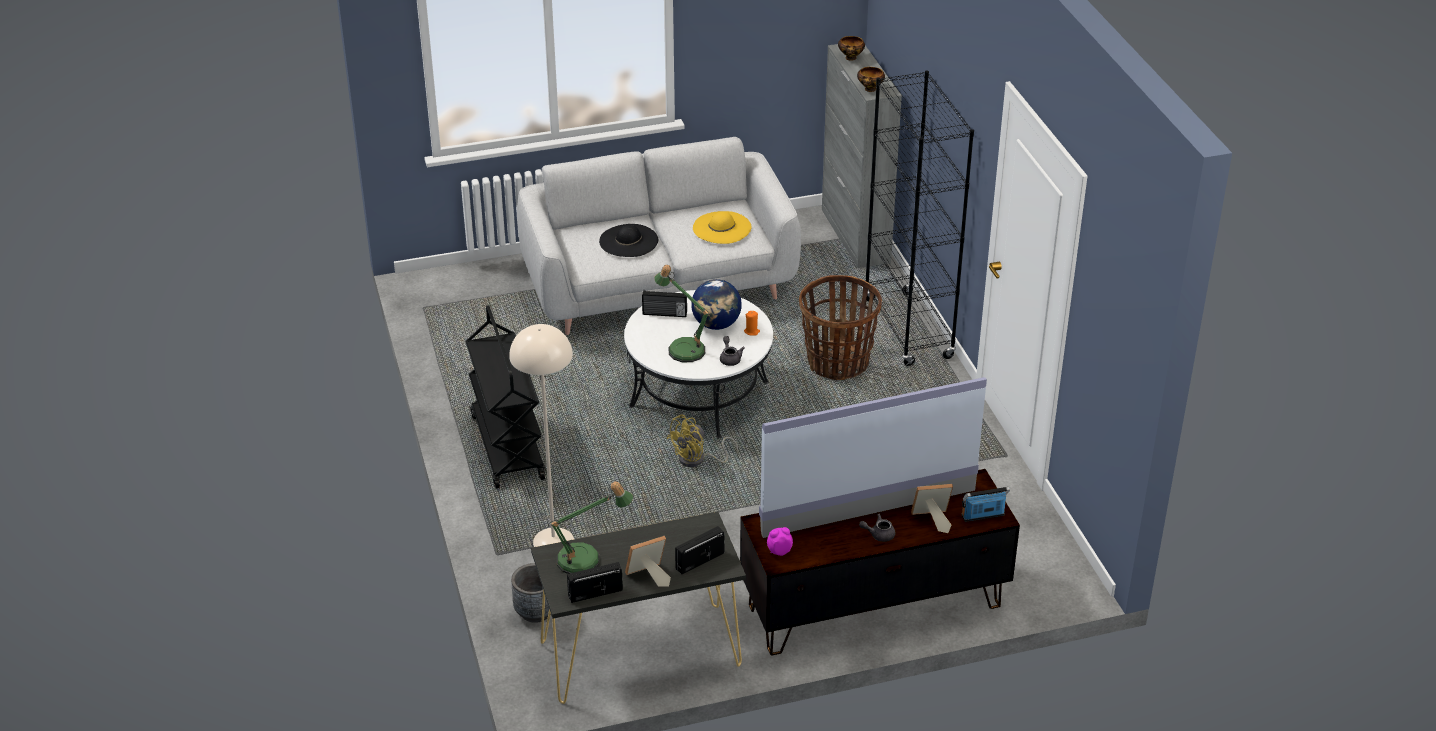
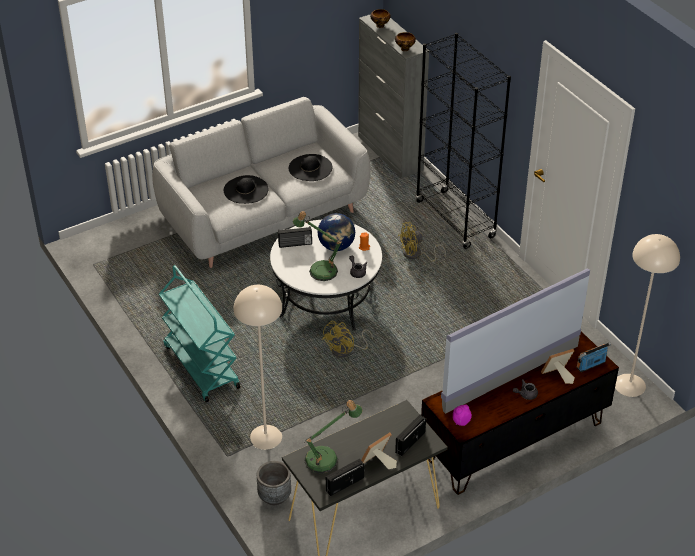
camera: 15 degrees left, 5 degrees up
black cart [466,305,545,489] -> turquoise cart [159,265,240,402]
yellow hat [693,211,752,244] -> black hat [289,154,333,181]
basket [799,275,882,380] -> yellow fan [398,222,446,262]
none -> beige floor lamp [615,234,680,397]

